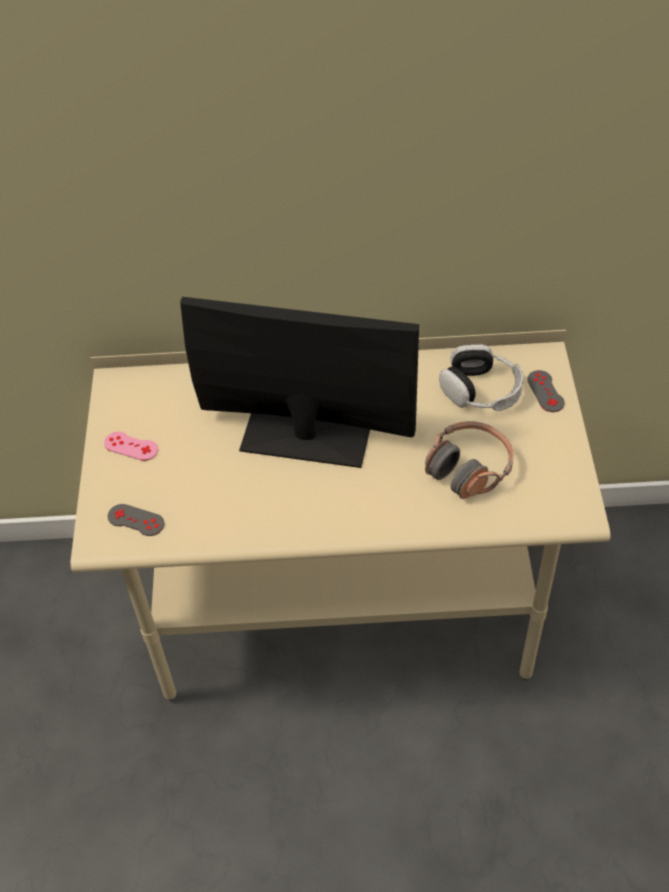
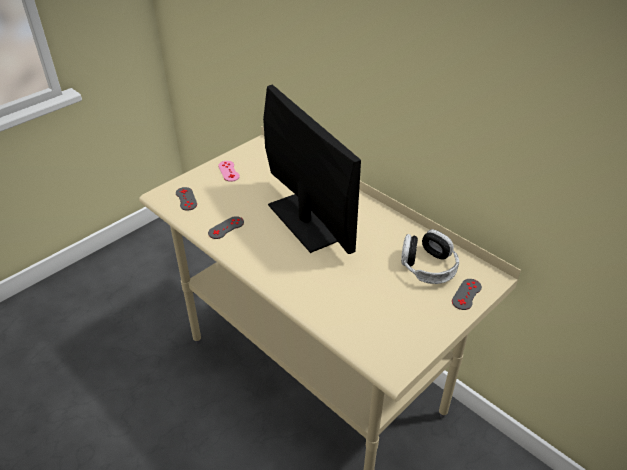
camera: 45 degrees right, 10 degrees down
headphones [425,421,514,499] -> none
none -> grey game controller [208,216,244,239]

